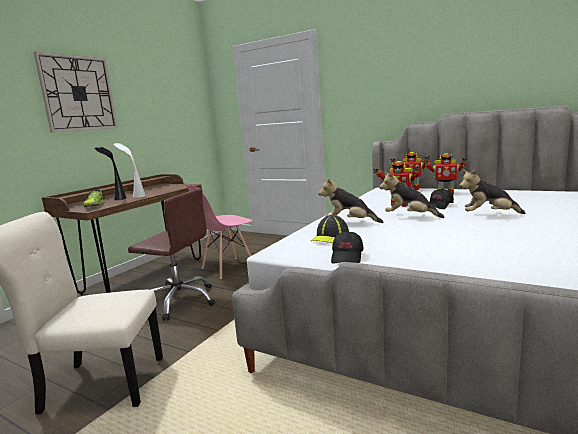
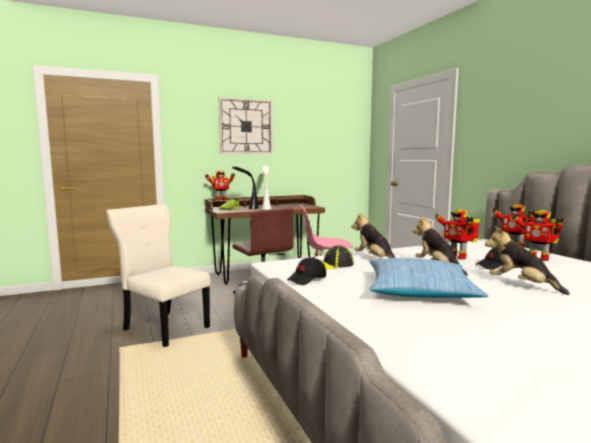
camera: 35 degrees right, 5 degrees down
none -> toy robot [205,171,235,201]
none -> pillow [370,258,489,298]

